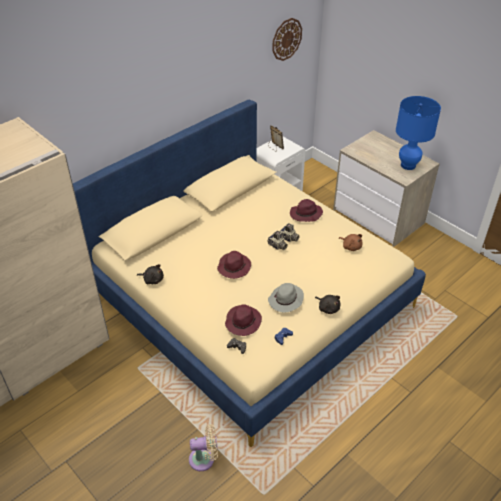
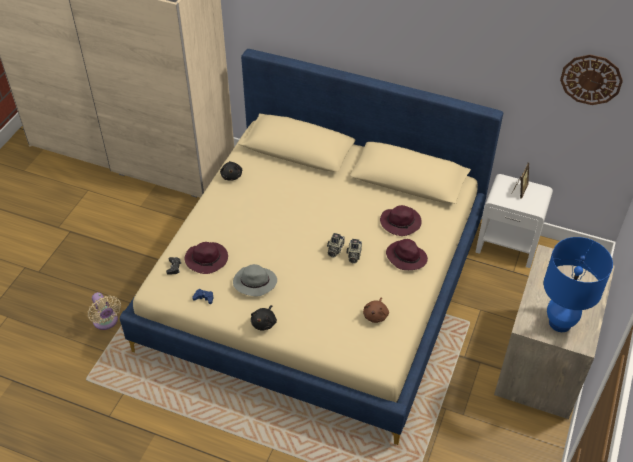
camera: 65 degrees right, 5 degrees up
purple hat [217,251,251,279] -> purple hat moved to [380,205,422,236]

